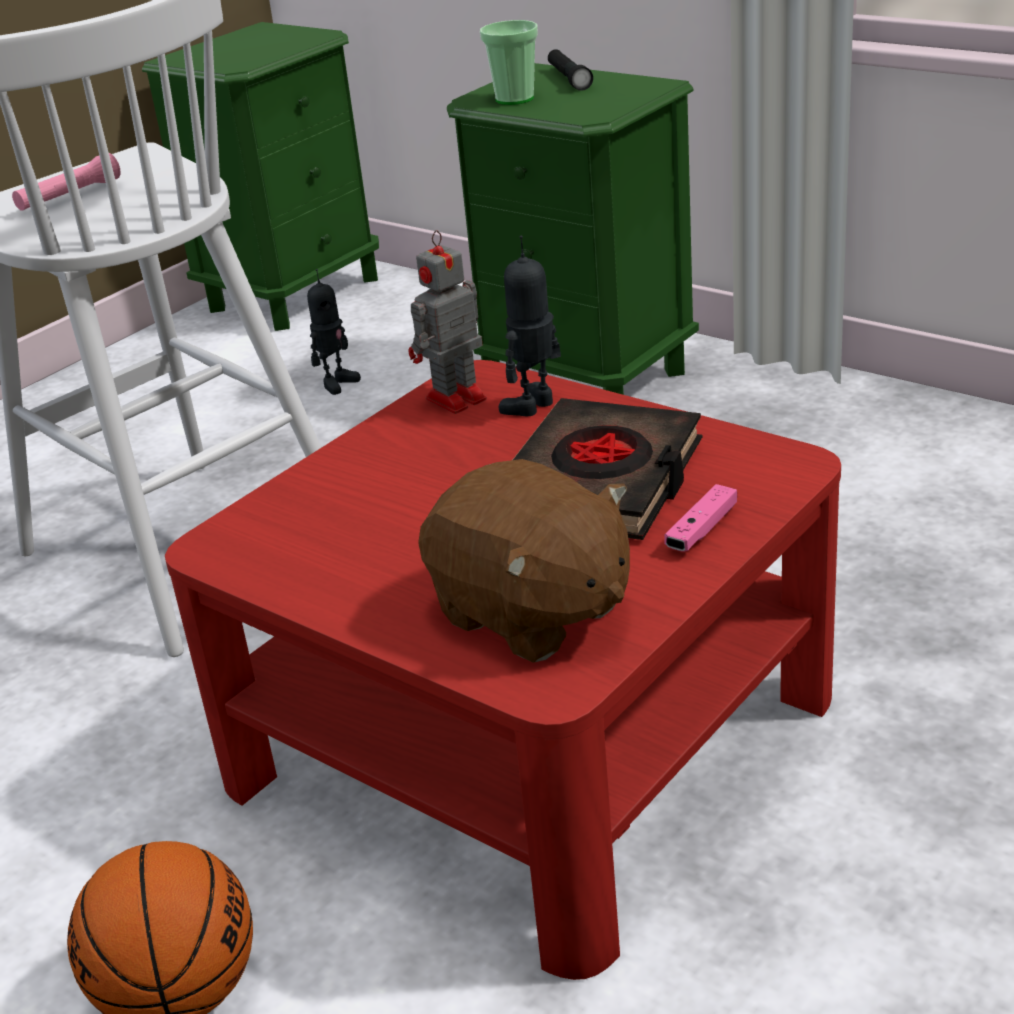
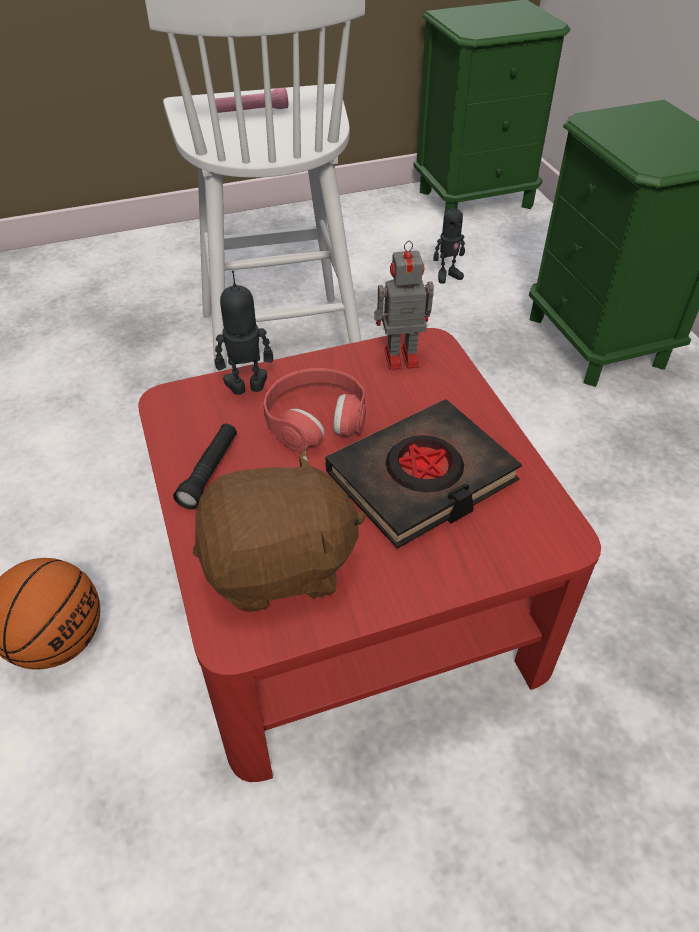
camera: 30 degrees right, 15 degrees up
brown plush toy [418,459,630,663] -> brown plush toy turned 90 degrees counterclockwise [193,449,366,612]
cup [480,20,538,105] -> none
toy robot [499,235,561,416] -> toy robot moved to [215,270,273,395]
black flashlight [548,49,593,91] -> black flashlight moved to [173,424,237,509]
pink game controller [664,484,737,552] -> none
none -> red headphones [263,368,366,452]

